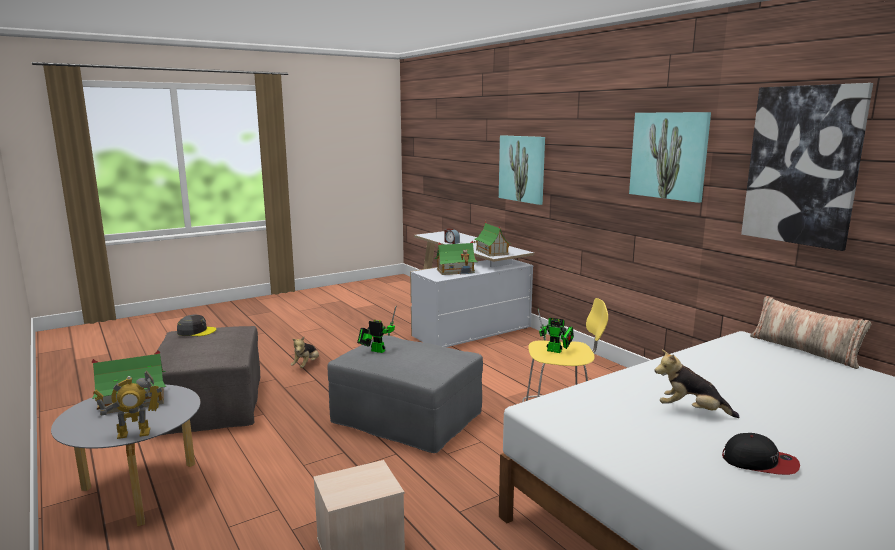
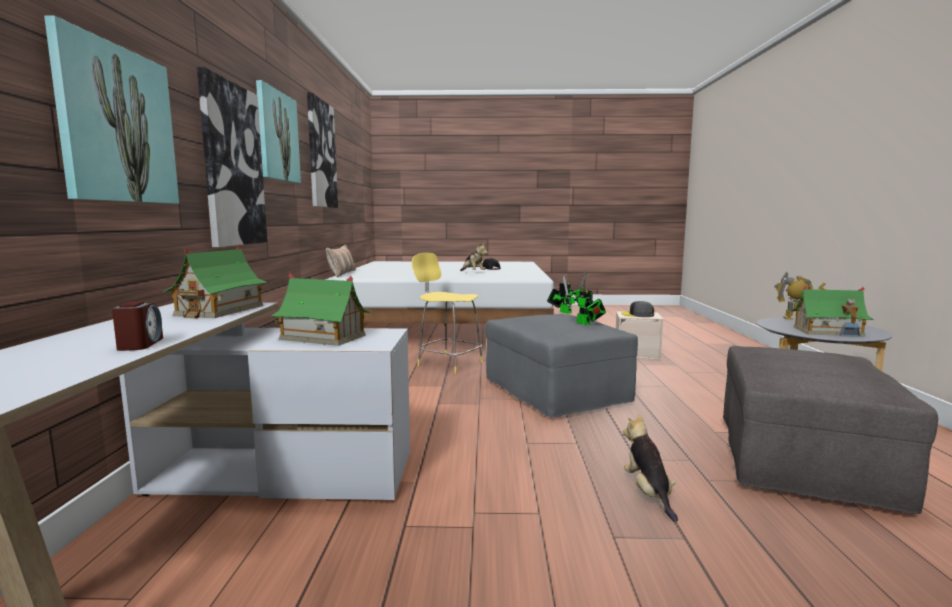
camera: 145 degrees left, 5 degrees down
grey cap [177,315,217,336] -> grey cap moved to [621,301,654,317]
plush toy [291,337,319,368] -> plush toy turned 60 degrees counterclockwise [623,414,678,522]
toy robot [538,309,574,353] -> toy robot moved to [547,271,586,314]
none -> picture [197,67,267,247]

